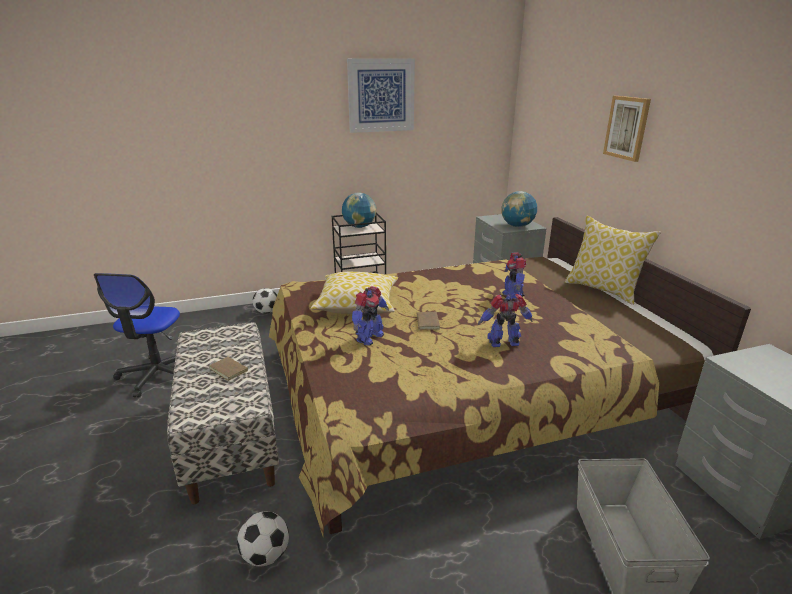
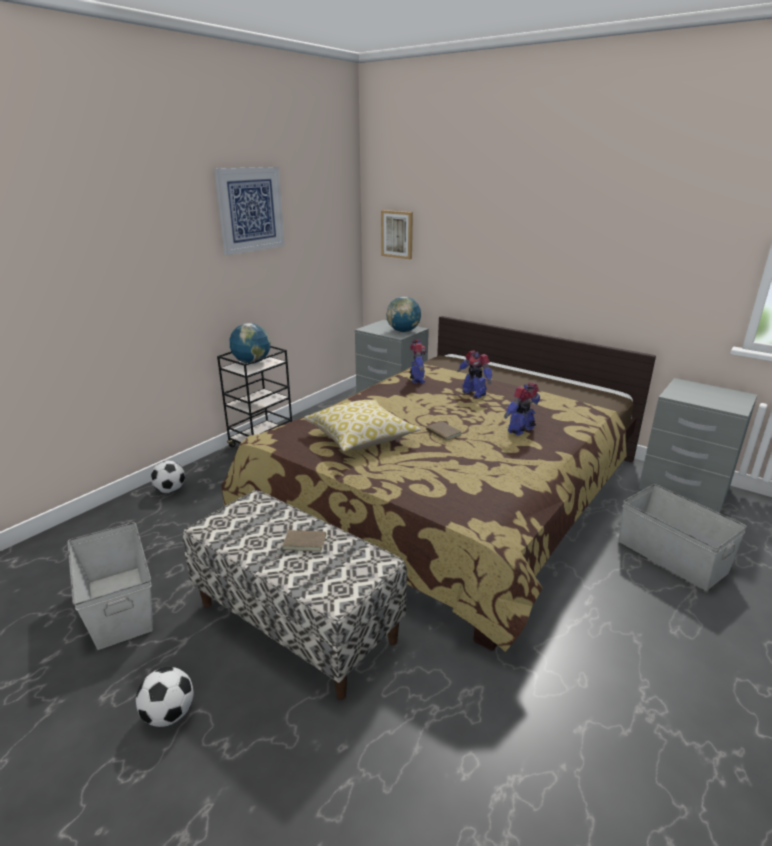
camera: 35 degrees left, 0 degrees up
office chair [94,273,180,398] -> grey storage box [67,522,153,650]
football [237,511,289,567] -> football moved to [136,667,194,727]
toy robot [352,286,389,346] -> toy robot moved to [409,339,426,384]
pillow [565,216,661,305] -> none
picture [603,96,651,162] -> picture moved to [381,210,413,259]

